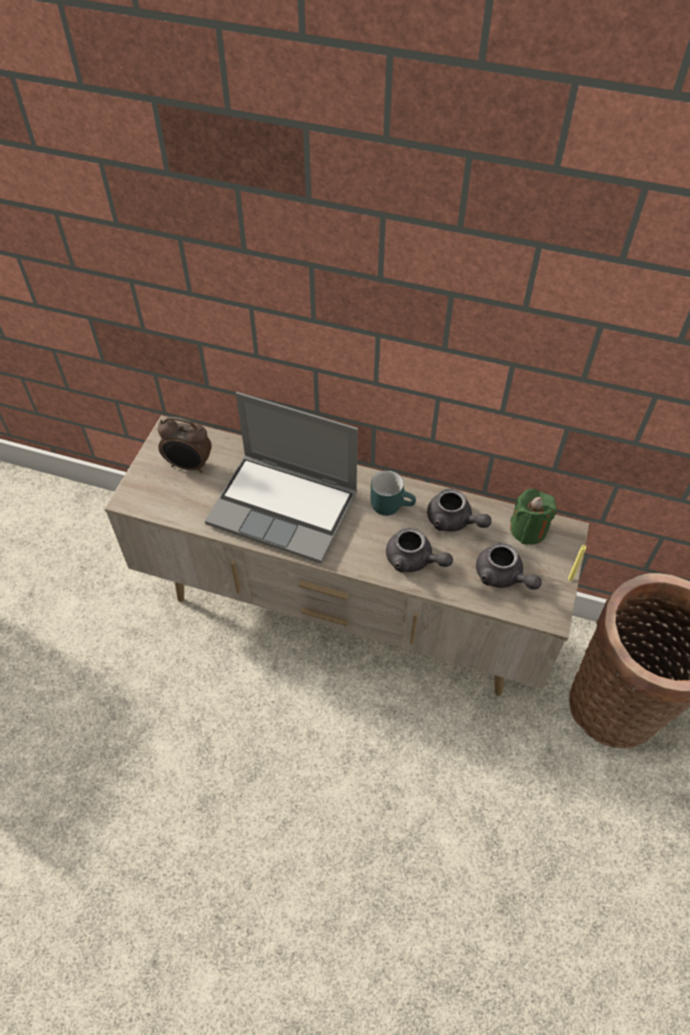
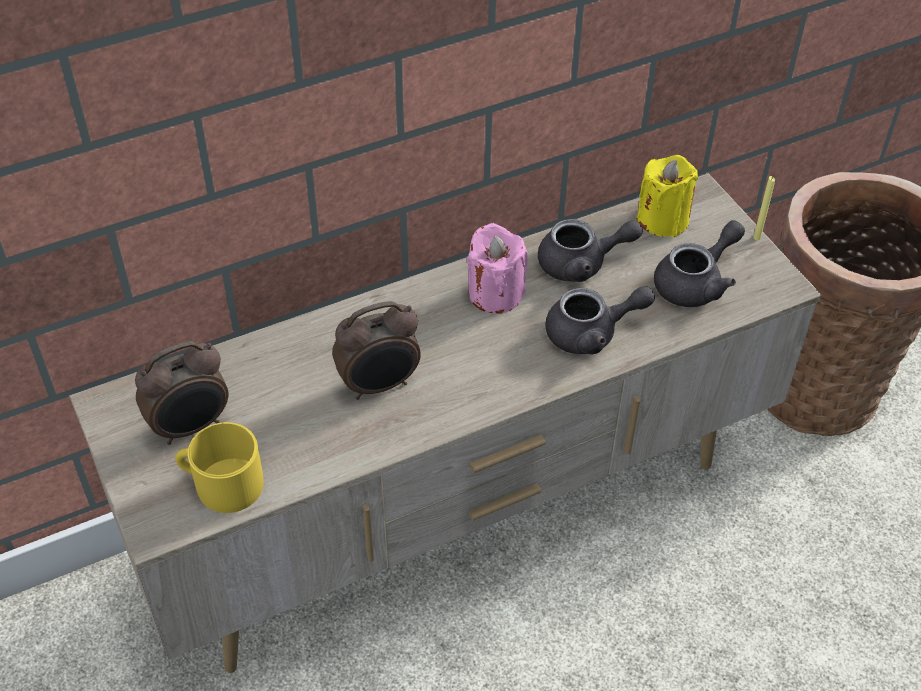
camera: 45 degrees left, 5 degrees down
laptop [205,392,358,563] -> alarm clock [332,301,421,400]
turquoise mug [370,471,416,516] -> pink candle [467,223,528,314]
grey teapot [476,543,542,590] -> grey teapot turned 45 degrees counterclockwise [654,220,745,307]
green candle [510,489,557,545] -> yellow candle [636,155,698,237]
none -> yellow mug [175,422,264,513]

